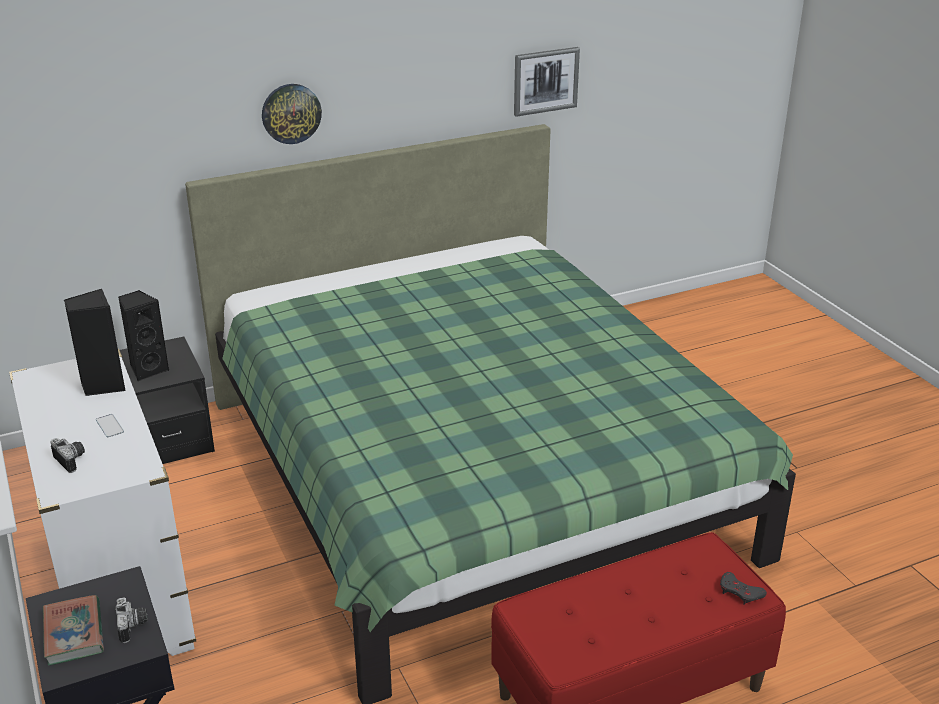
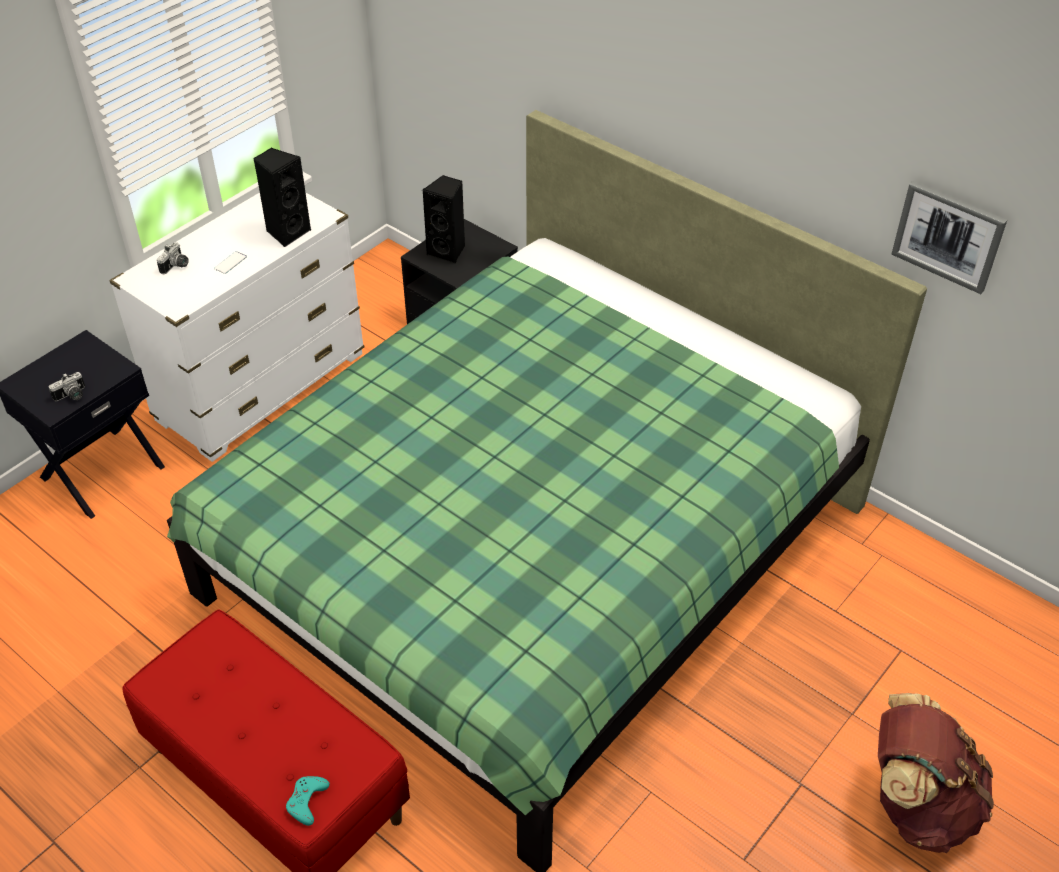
camera: 65 degrees right, 15 degrees up
book [43,595,104,666] -> none
wall clock [262,84,322,144] -> none
grey game controller [720,572,767,605] -> turquoise game controller [286,776,330,826]
none -> brown backpack [878,693,994,853]

